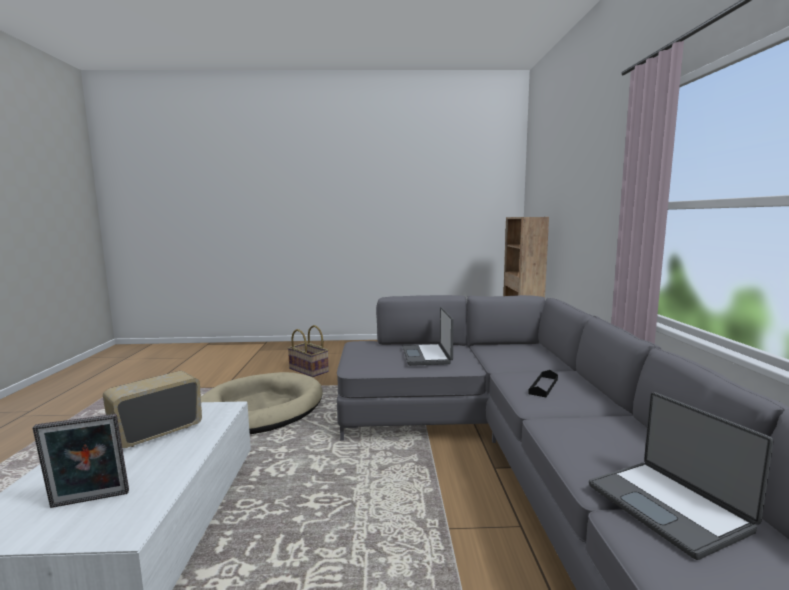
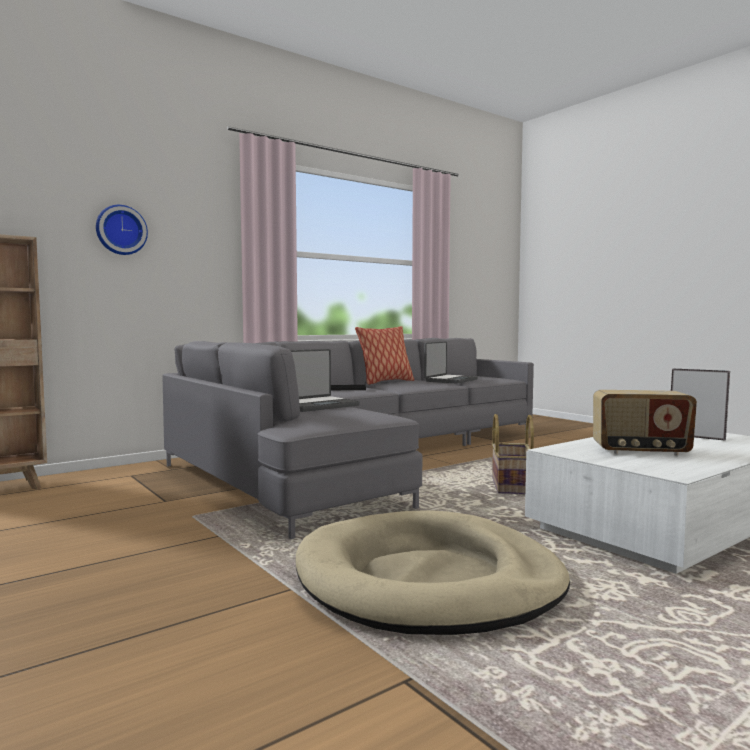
camera: 125 degrees left, 5 degrees down
basket [288,325,329,377] -> basket moved to [492,414,534,494]
none -> wall clock [96,205,148,255]
none -> pillow [355,326,414,384]

